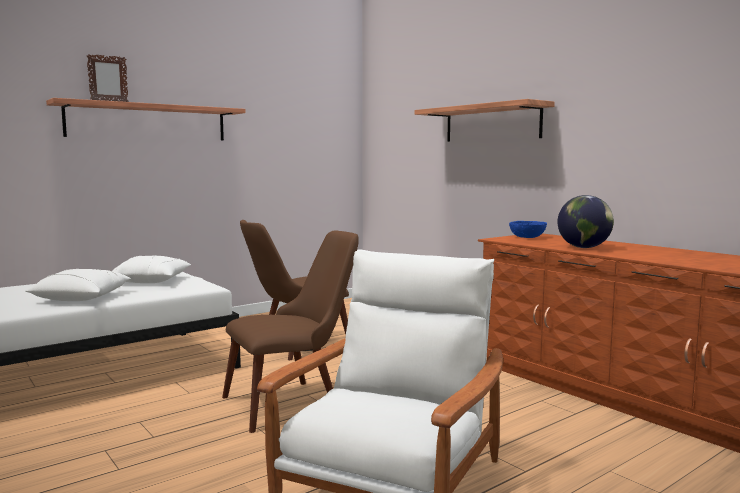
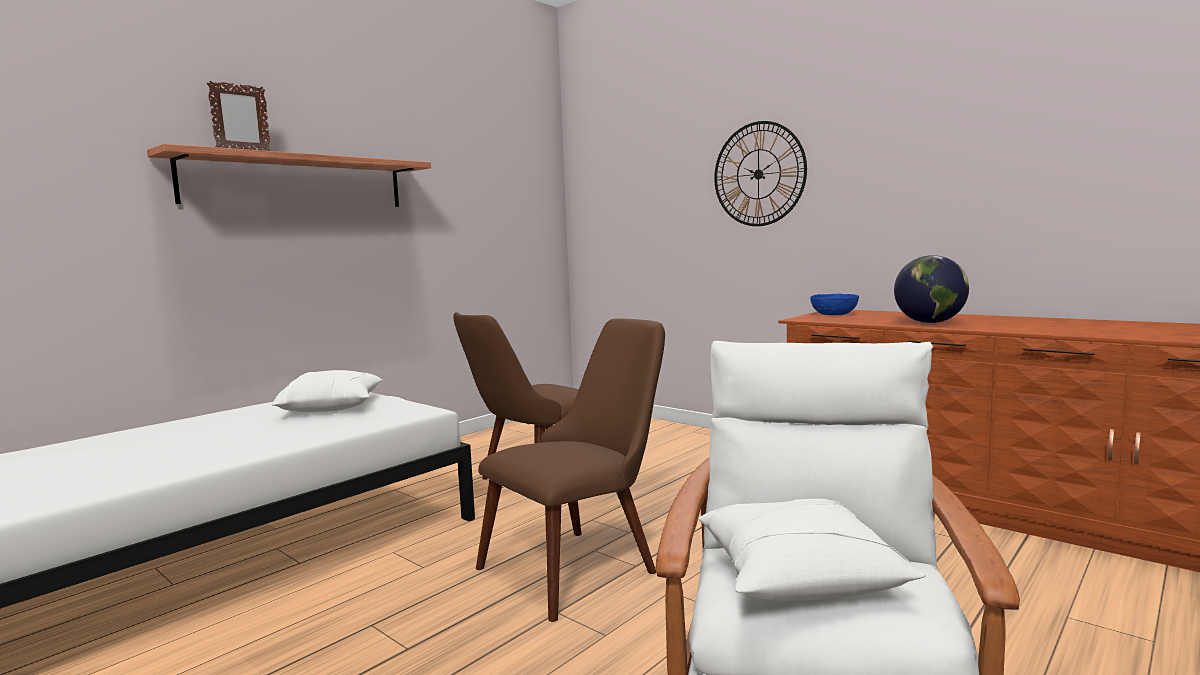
camera: 10 degrees left, 0 degrees up
white pillow [25,269,131,301] -> white pillow moved to [698,499,926,601]
shelf [415,99,555,142] -> wall clock [714,121,807,226]

